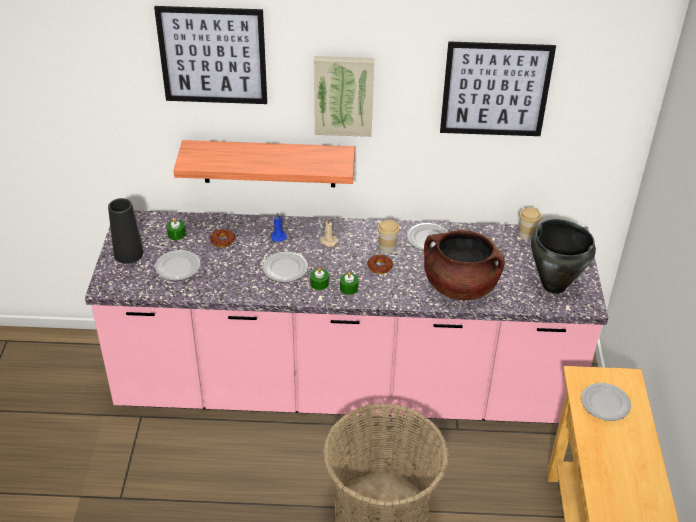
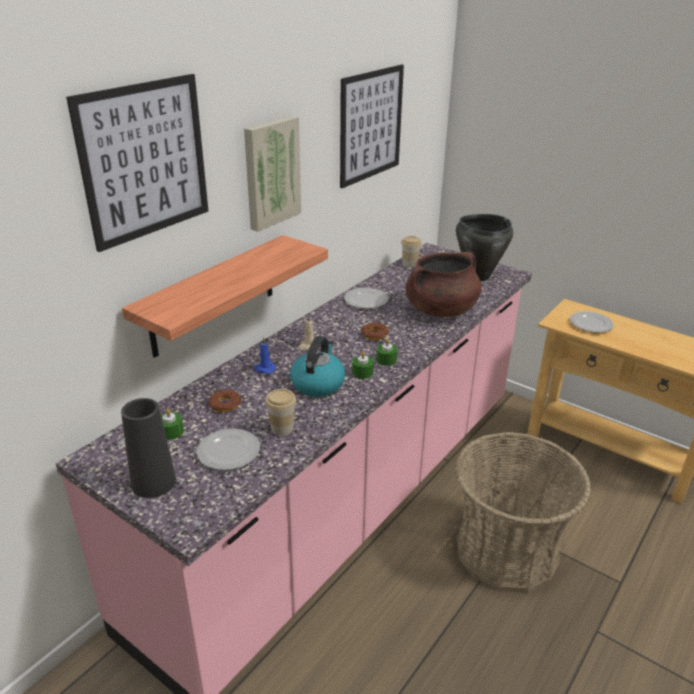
camera: 55 degrees left, 10 degrees down
plate [263,252,308,282] -> kettle [290,336,345,397]
cup [377,220,400,253] -> cup moved to [265,389,296,436]

